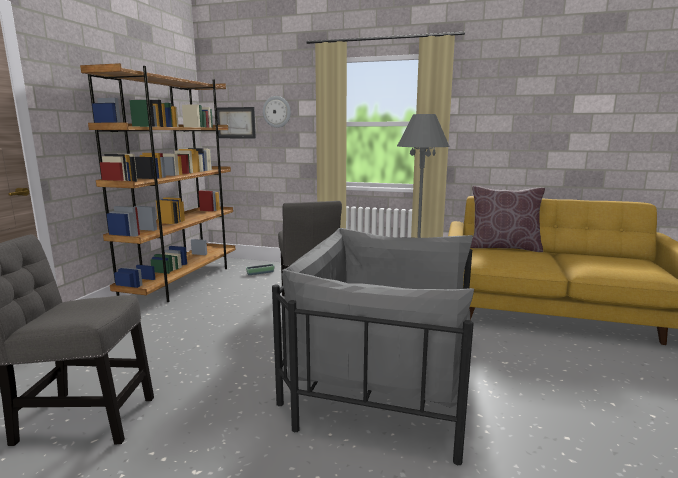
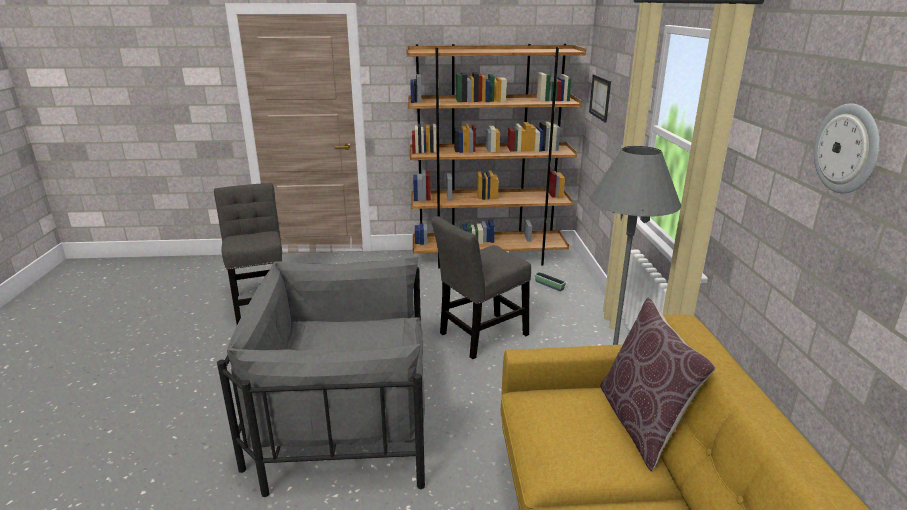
camera: 70 degrees right, 10 degrees up
wall clock [263,96,291,128] -> wall clock moved to [814,103,880,194]
grey armchair [272,228,474,465] -> grey armchair turned 90 degrees counterclockwise [217,256,425,497]

